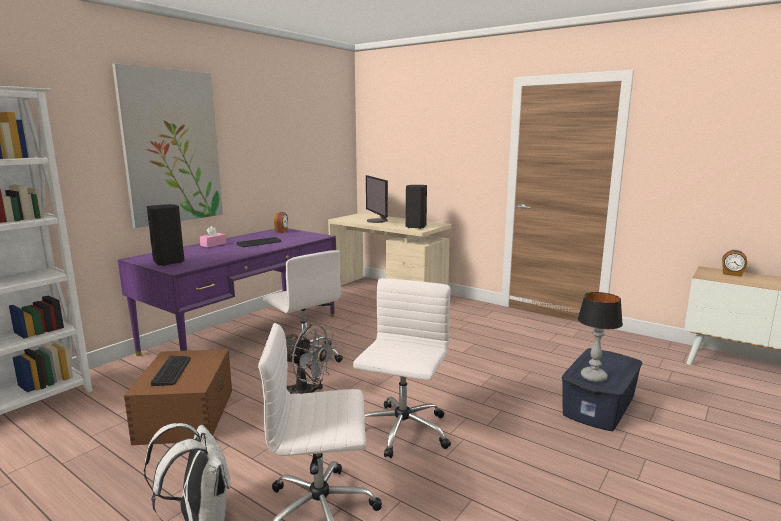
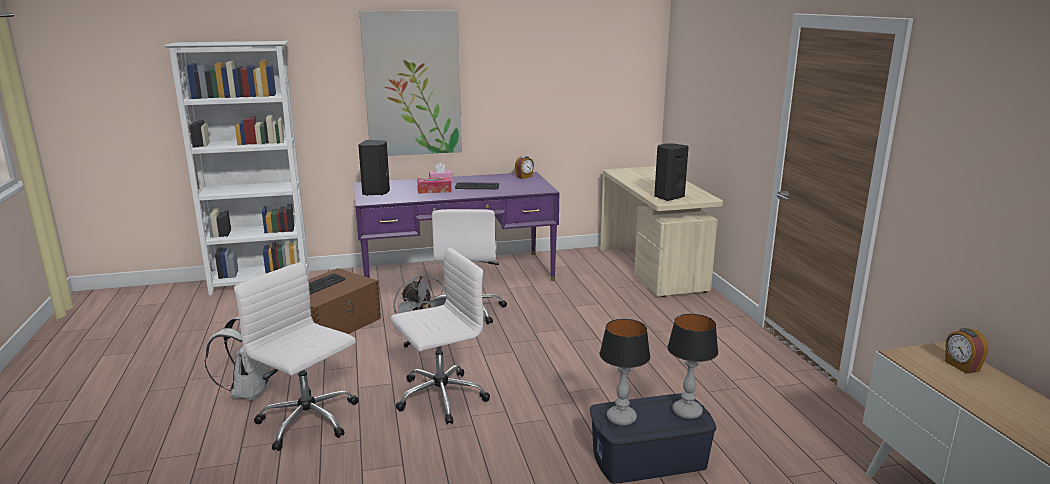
camera: 40 degrees right, 5 degrees up
monitor [366,175,388,223] -> none
none -> tissue box [417,177,451,194]
none -> table lamp [667,314,718,419]

